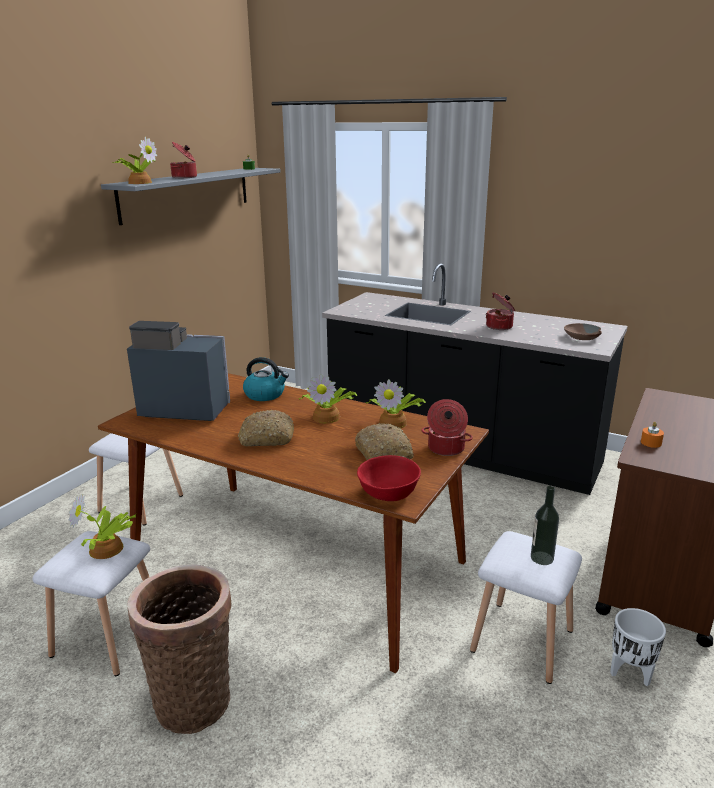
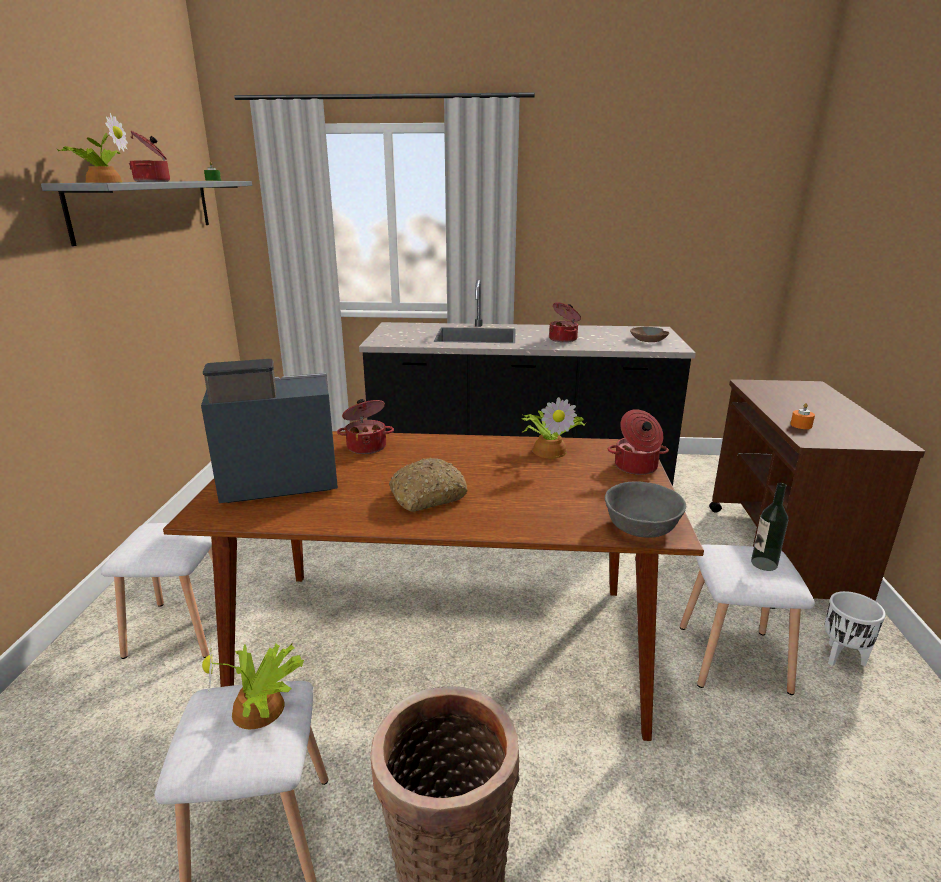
camera: 25 degrees left, 0 degrees up
kettle [243,357,289,401] -> cooking pot [337,399,394,454]
potted plant [299,374,357,423] -> none
bread [355,423,414,460] -> none
red bowl [357,455,421,501] -> grey bowl [605,481,686,538]

